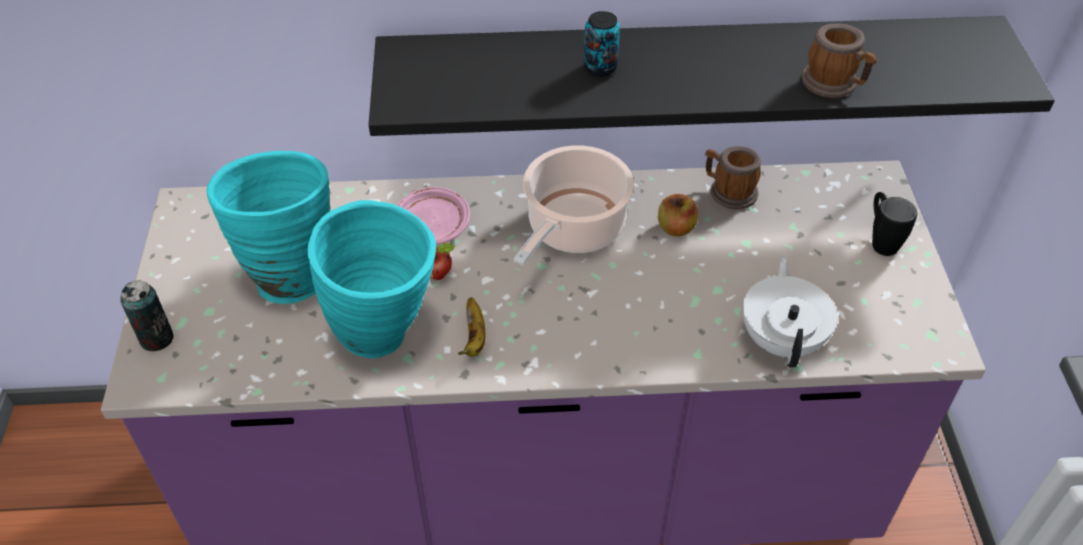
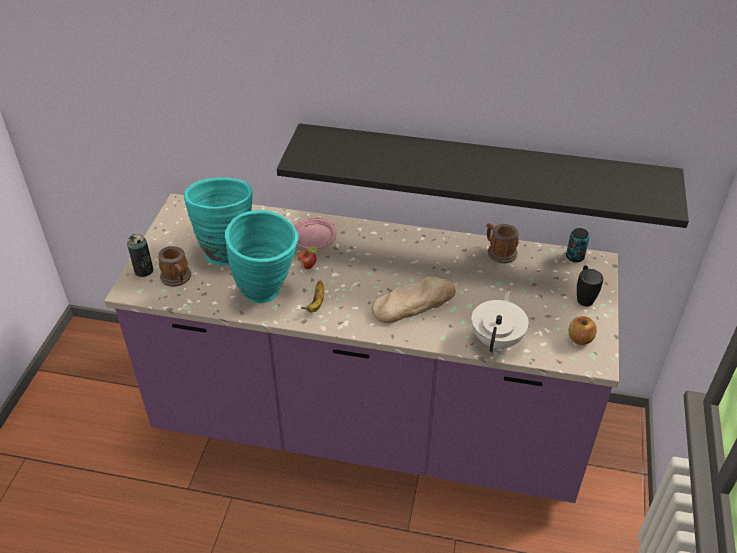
camera: 15 degrees right, 5 degrees down
cooking pot [514,146,634,265] -> none
can [584,11,620,77] -> can moved to [566,228,589,262]
apple [658,194,698,237] -> apple moved to [568,316,597,345]
mug [802,24,877,98] -> mug moved to [158,246,191,287]
none -> bread [372,276,456,323]

